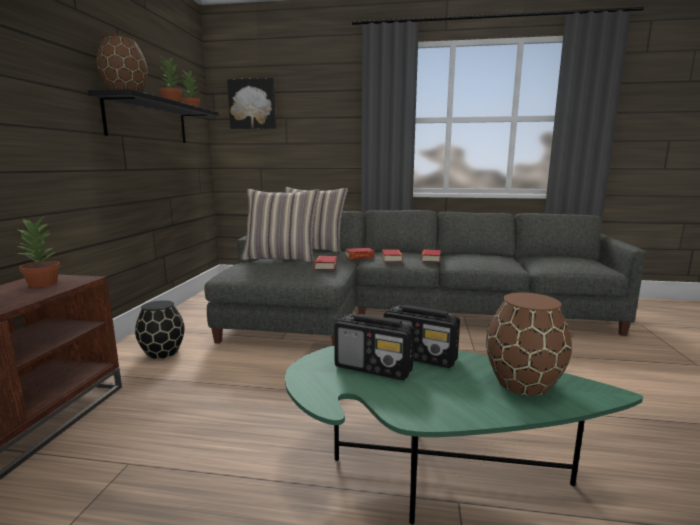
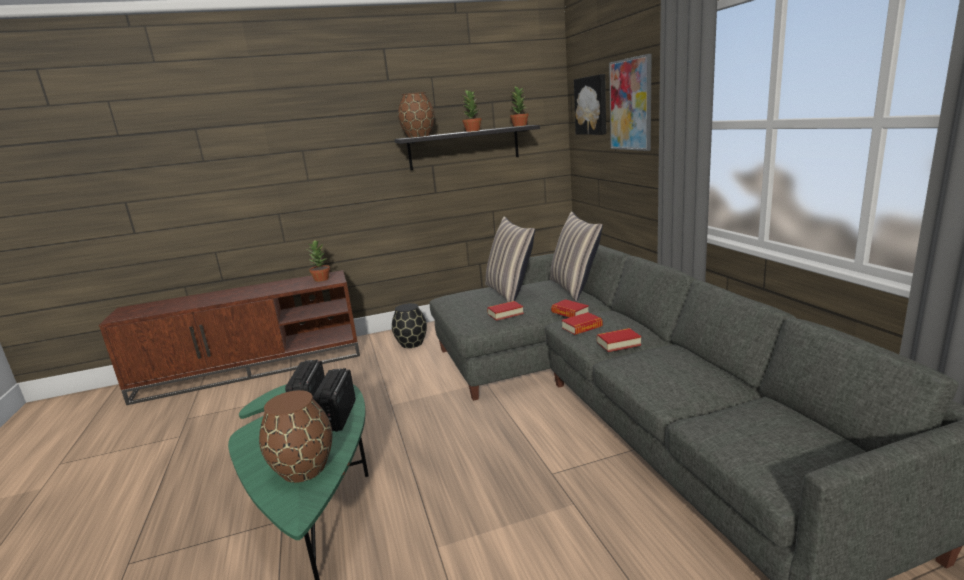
camera: 65 degrees right, 5 degrees up
none -> picture [609,54,652,151]

